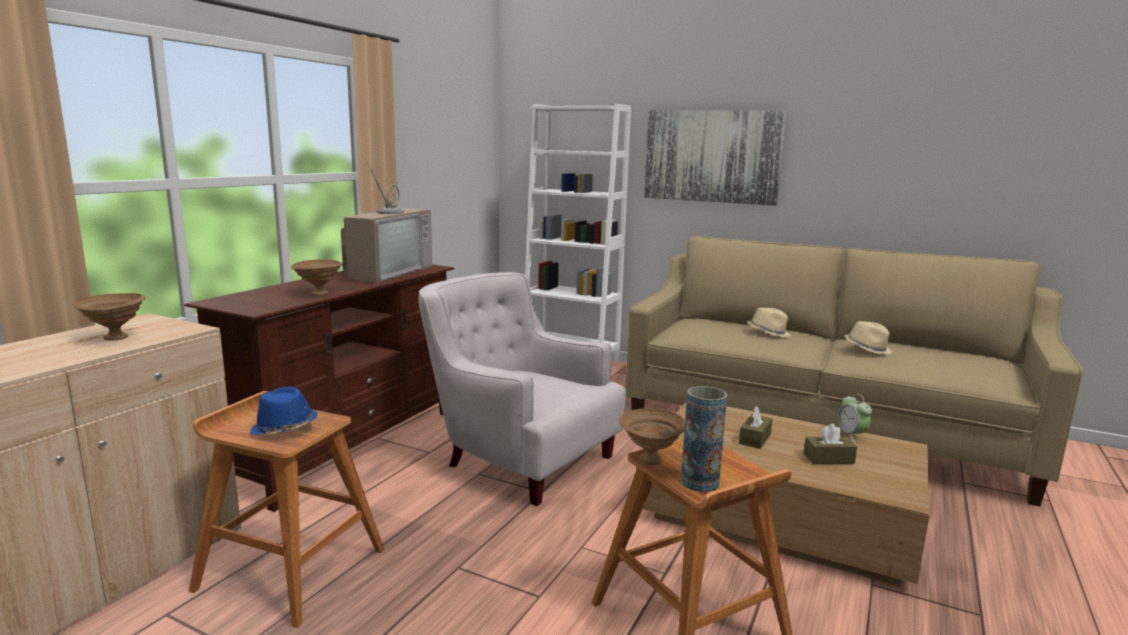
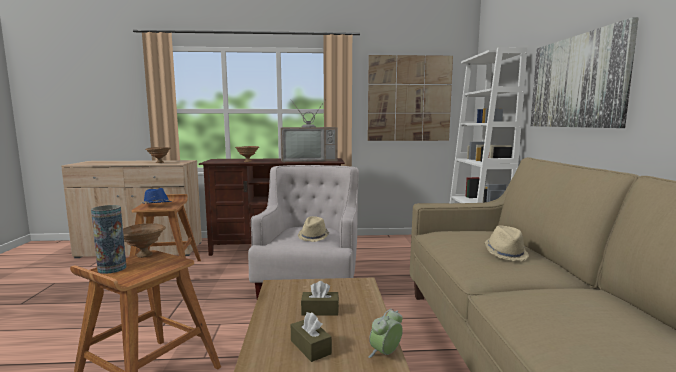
camera: 60 degrees right, 5 degrees down
beige hat [844,321,892,355] -> beige hat moved to [297,216,329,242]
none -> picture [368,55,453,141]

